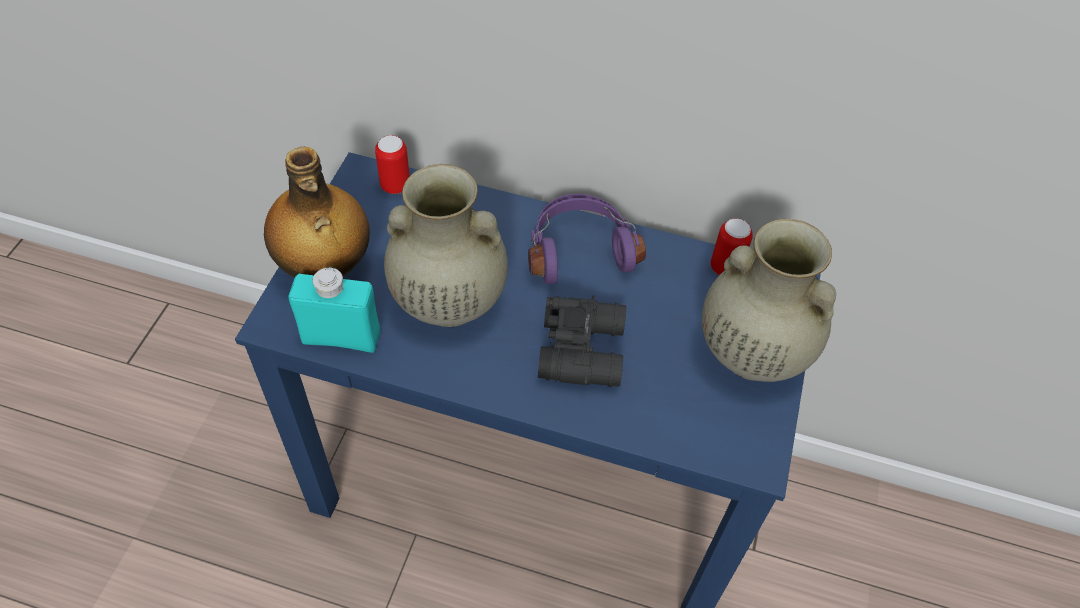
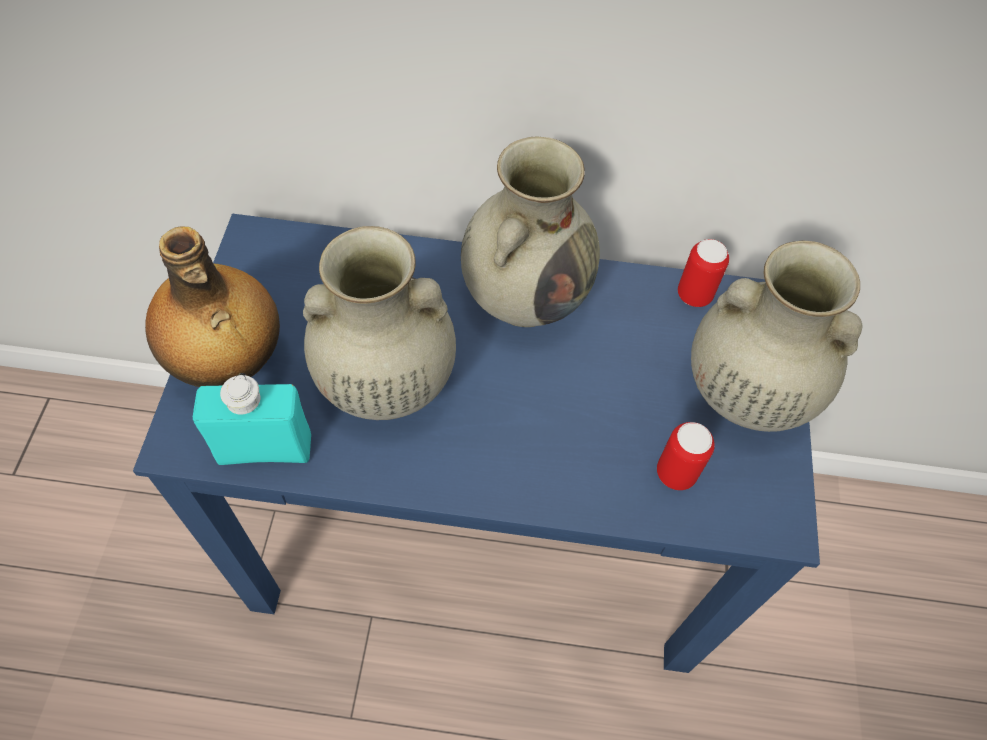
camera: 10 degrees left, 5 degrees up
can [375,135,410,194] -> can moved to [657,422,715,490]
purple headphones [528,194,646,284] -> beige vase [461,136,600,327]
black binoculars [538,295,626,387] -> none

